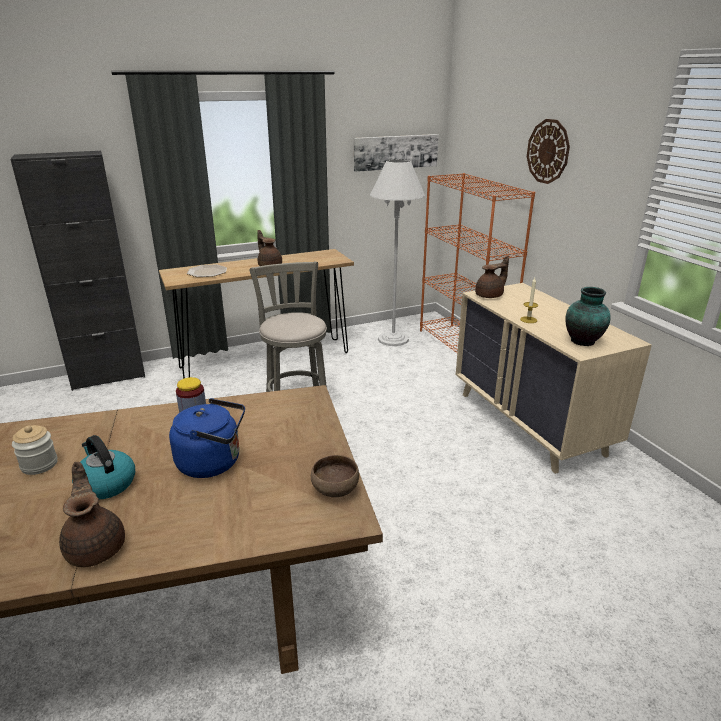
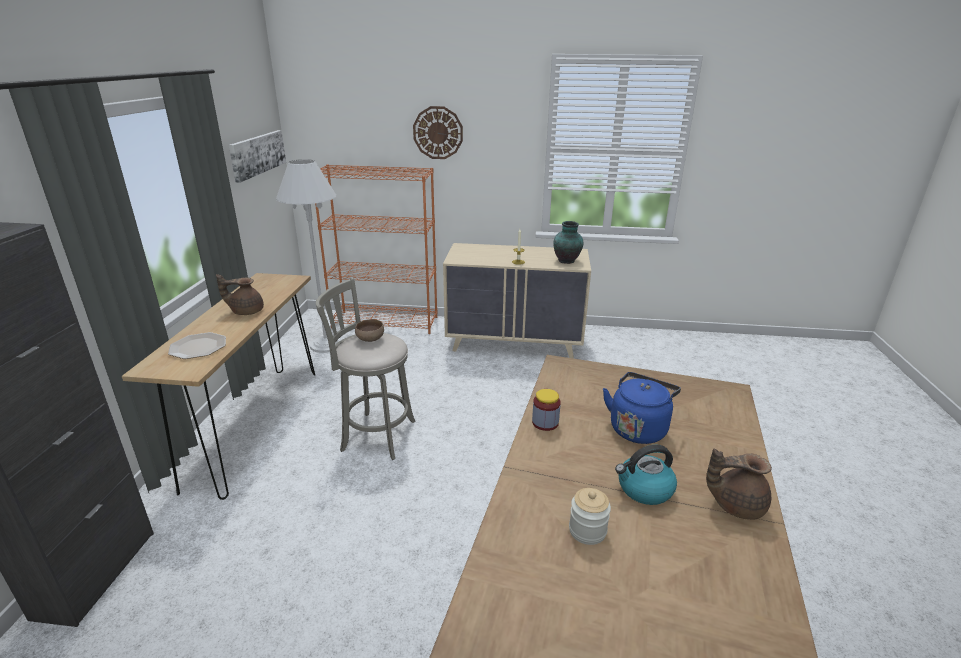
camera: 60 degrees left, 0 degrees up
brown bowl [311,455,359,497] -> brown bowl moved to [355,319,384,342]
brown teapot [475,256,509,298] -> none

